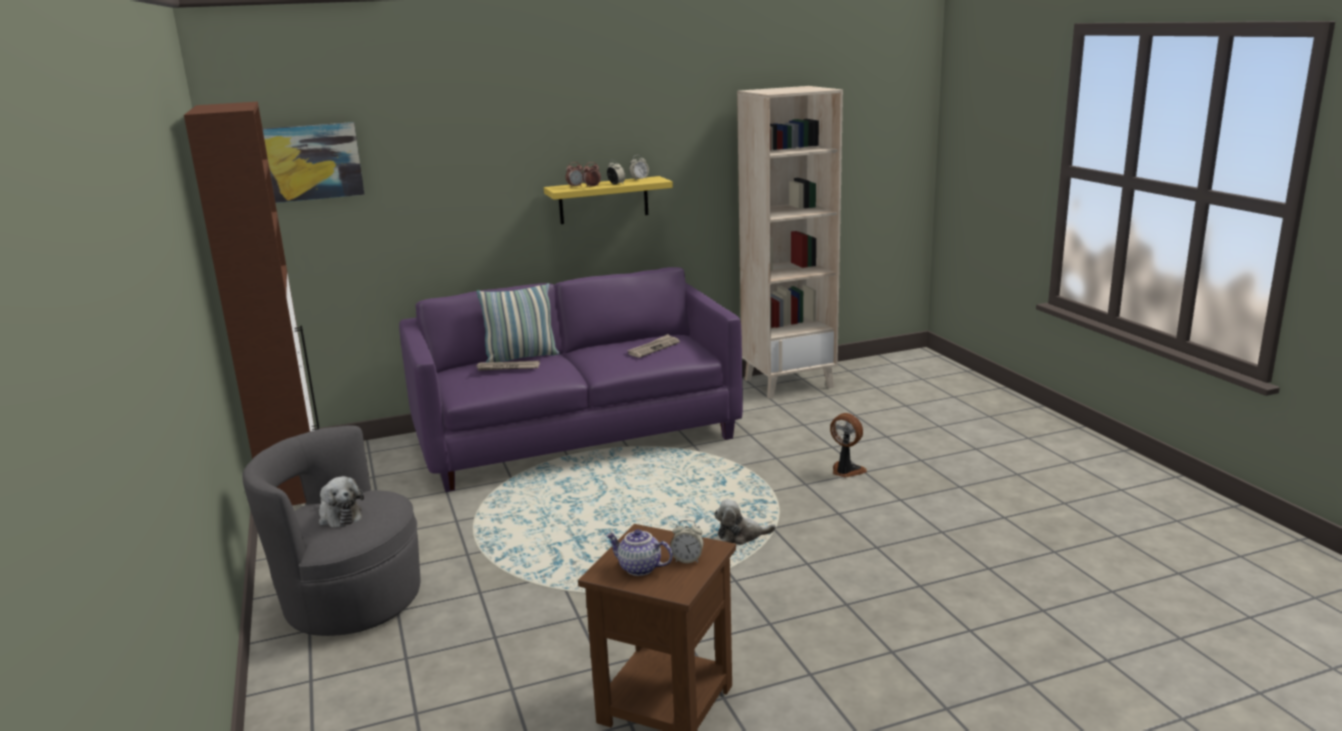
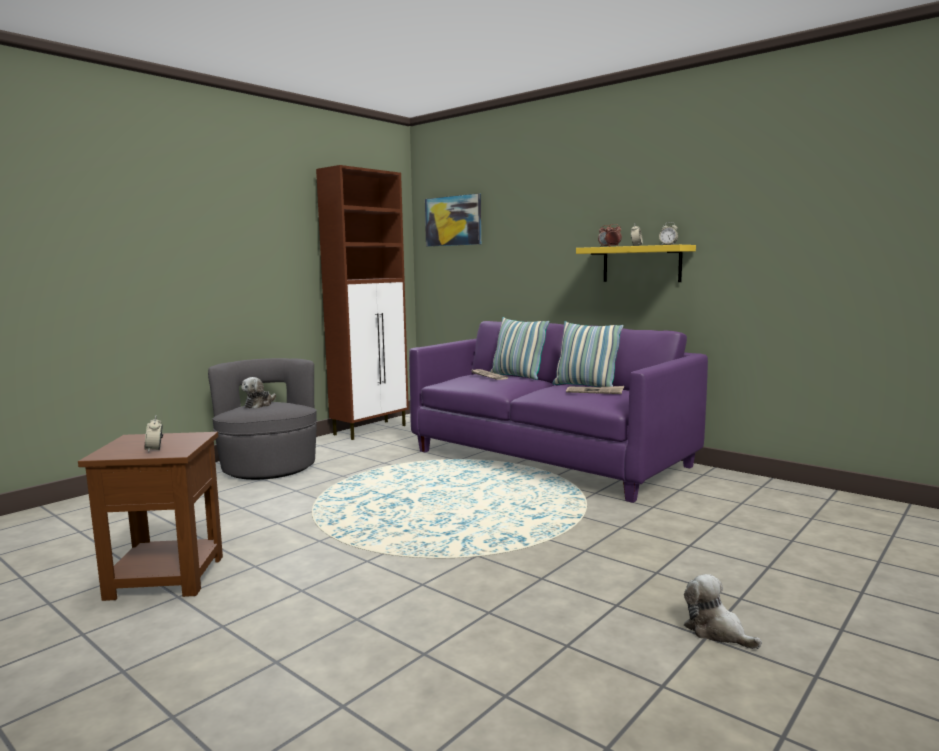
camera: 60 degrees right, 10 degrees down
teapot [606,529,673,576] -> none
plush toy [714,499,776,545] -> plush toy moved to [684,574,762,649]
beige bookcase [737,86,843,399] -> none
fan [830,413,867,478] -> none
none -> pillow [553,321,624,387]

